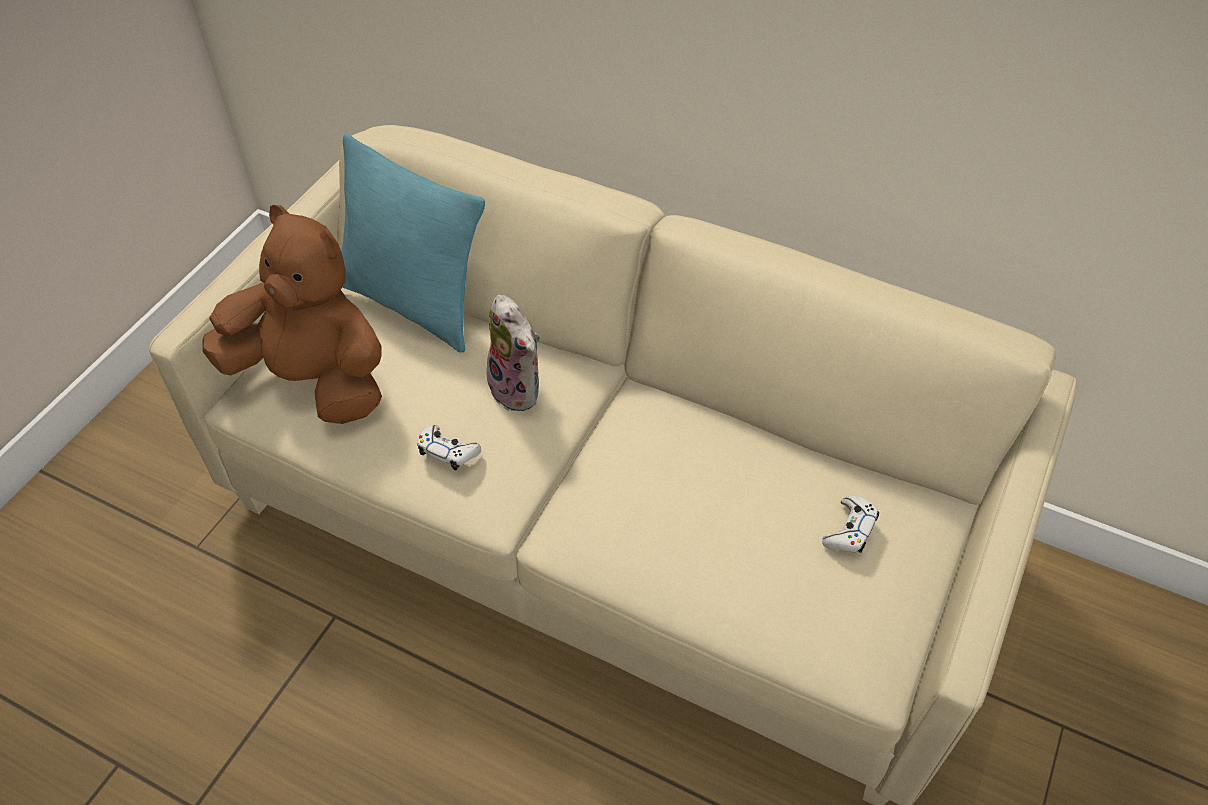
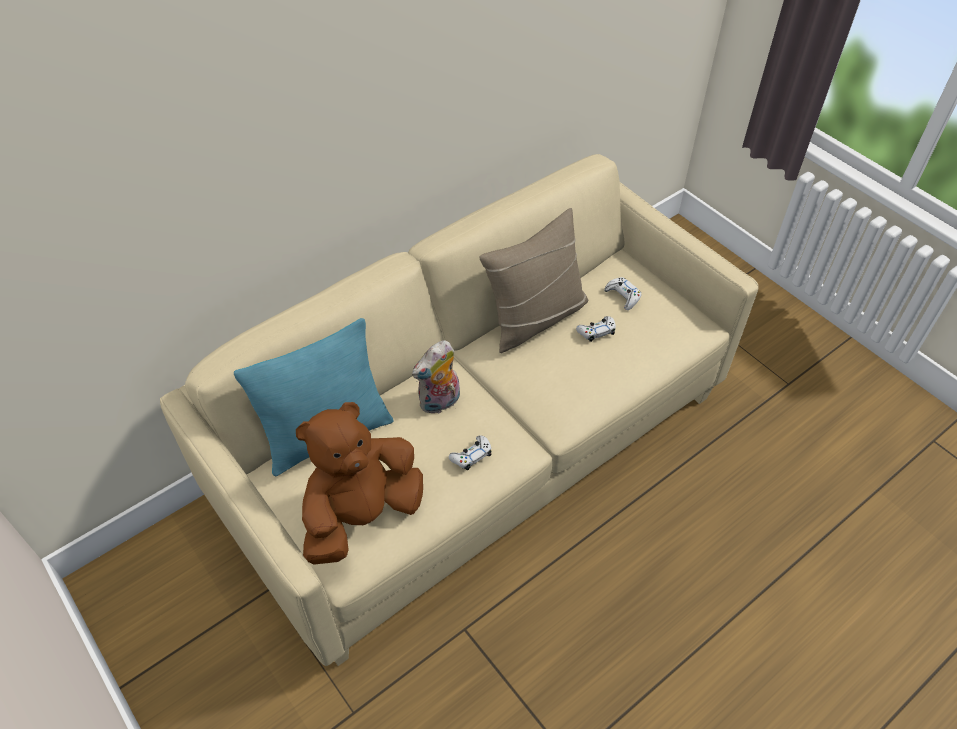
camera: 65 degrees left, 0 degrees up
plush toy [483,295,540,411] -> plush toy turned 150 degrees clockwise [412,340,461,414]
none -> beige pillow [479,208,588,353]
none -> white game controller [576,316,616,342]

